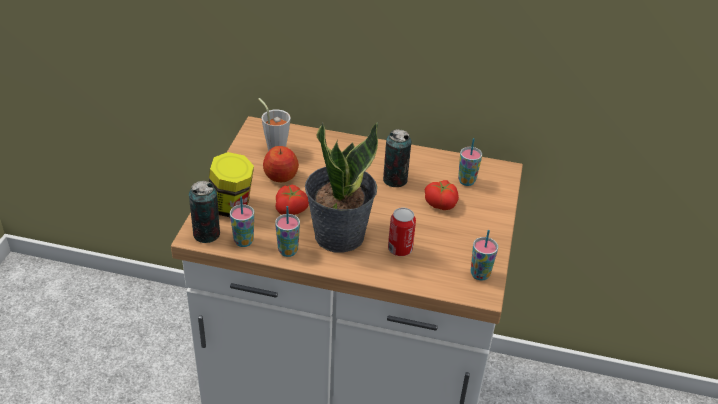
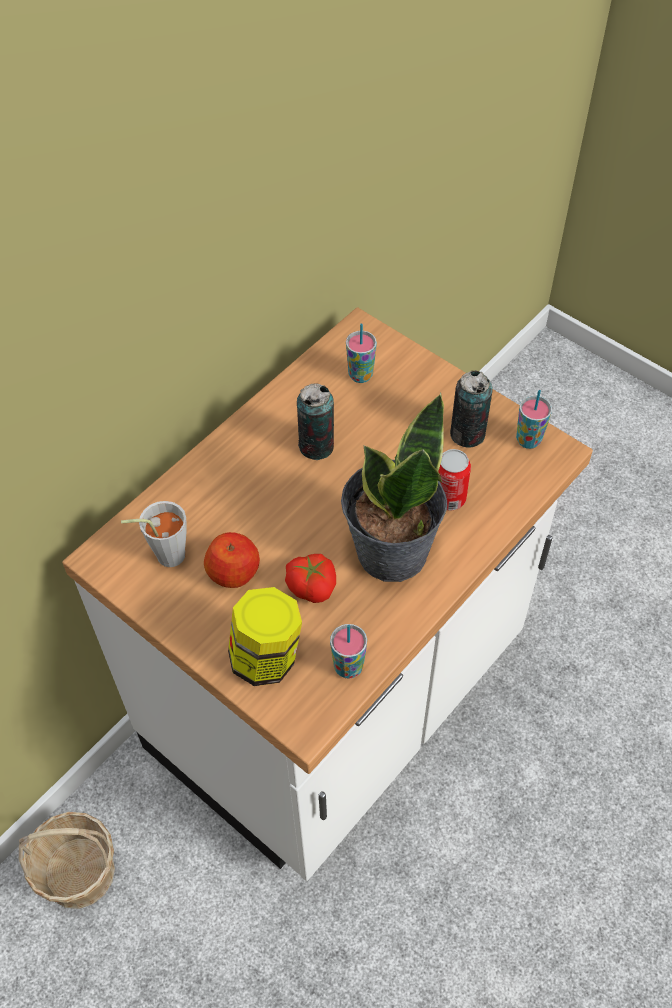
camera: 60 degrees left, 15 degrees up
can [188,181,220,243] -> can moved to [450,370,493,448]
cup [275,206,300,257] -> none
tomato [424,180,459,210] -> none
none -> basket [19,812,115,909]

